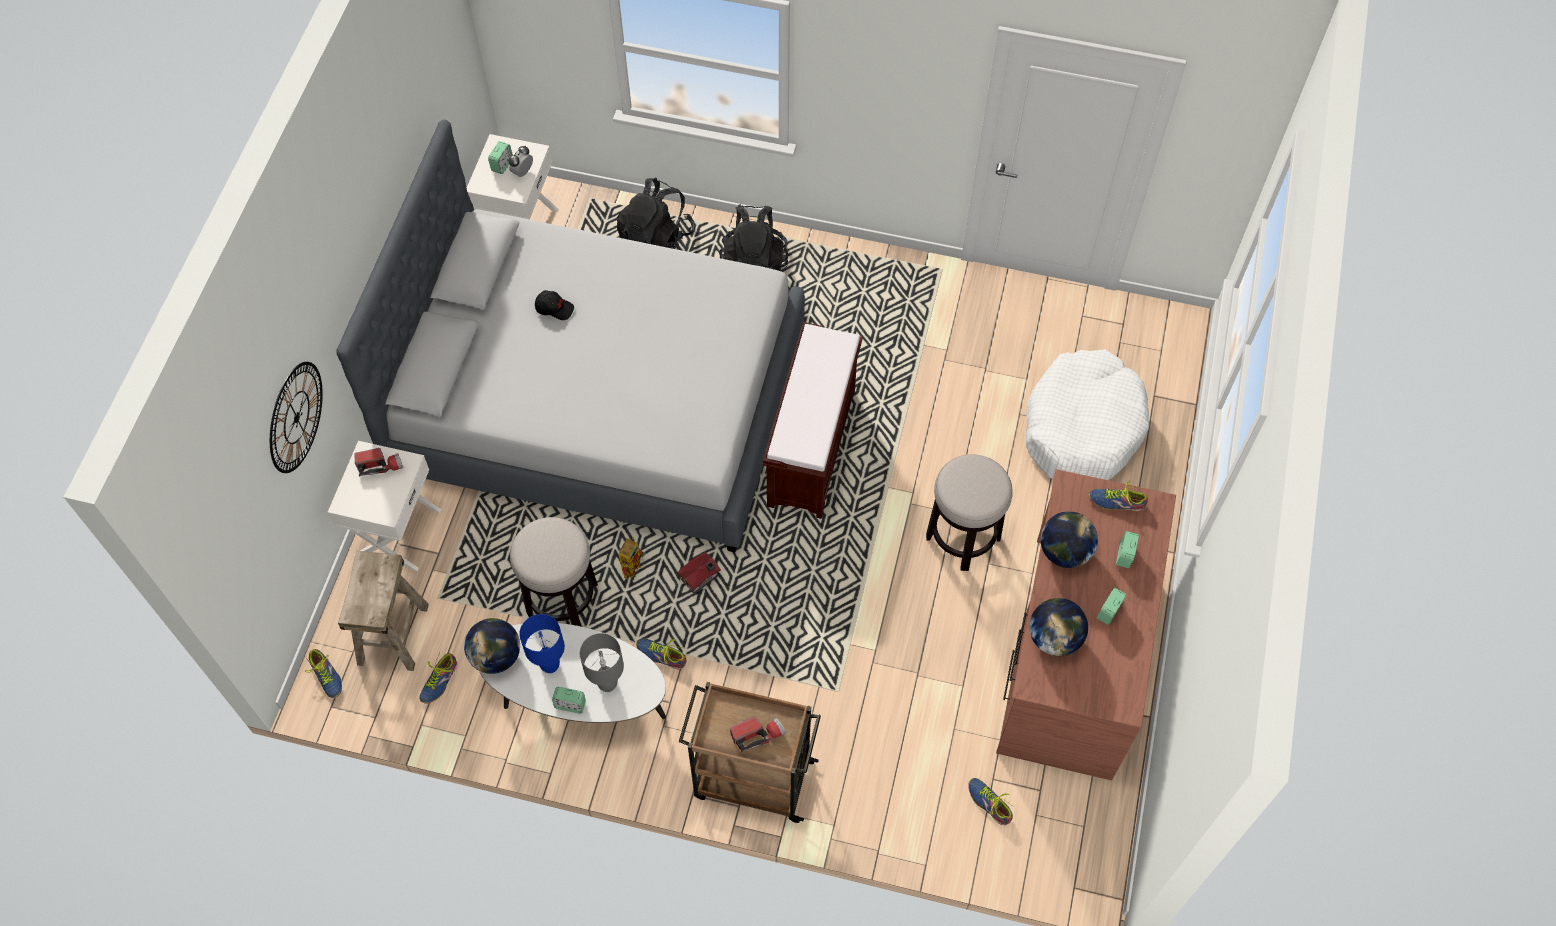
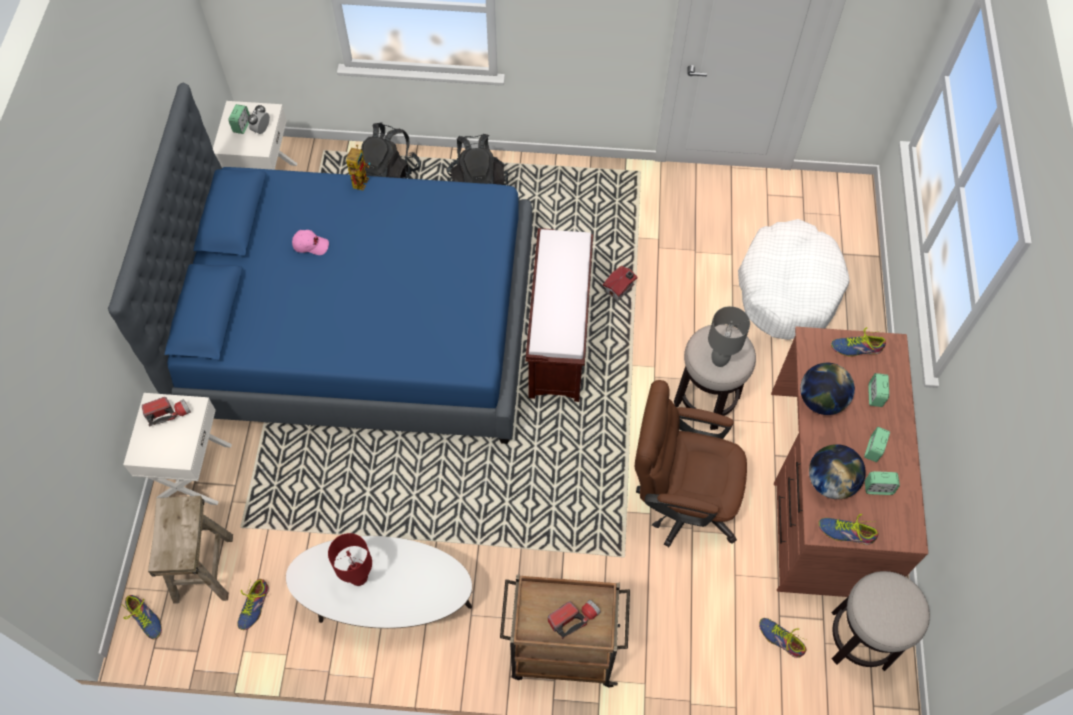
camera: 10 degrees left, 0 degrees up
wall clock [270,362,323,473] -> none
grey bed [336,119,805,552] -> blue bed [108,82,532,444]
globe [464,618,520,674] -> none
stool [510,517,598,626] -> stool moved to [831,571,930,671]
blue table lamp [519,614,565,673] -> red table lamp [328,533,372,586]
black cap [535,290,574,320] -> pink cap [292,230,329,255]
alarm clock [552,687,586,714] -> alarm clock moved to [865,471,900,495]
grey table lamp [580,633,624,692] -> grey table lamp moved to [708,306,750,367]
toy robot [618,537,645,579] -> toy robot moved to [346,145,370,191]
shoe [636,639,686,669] -> shoe moved to [818,514,878,545]
toy house [677,552,721,594] -> toy house moved to [603,266,638,301]
none -> brown office chair [635,380,747,547]

